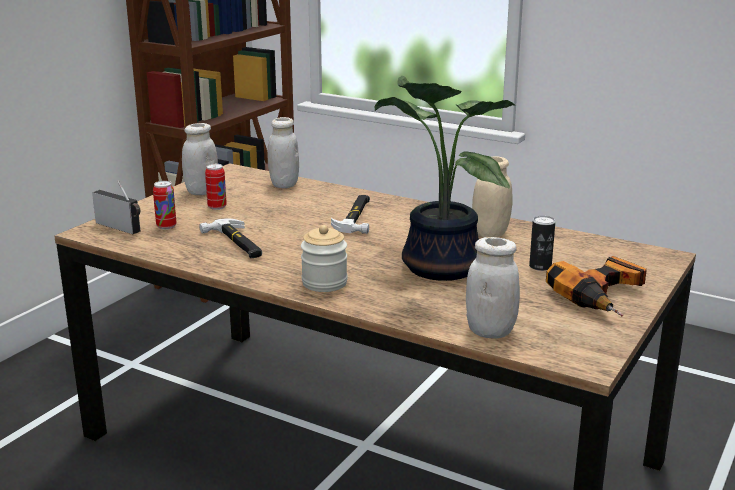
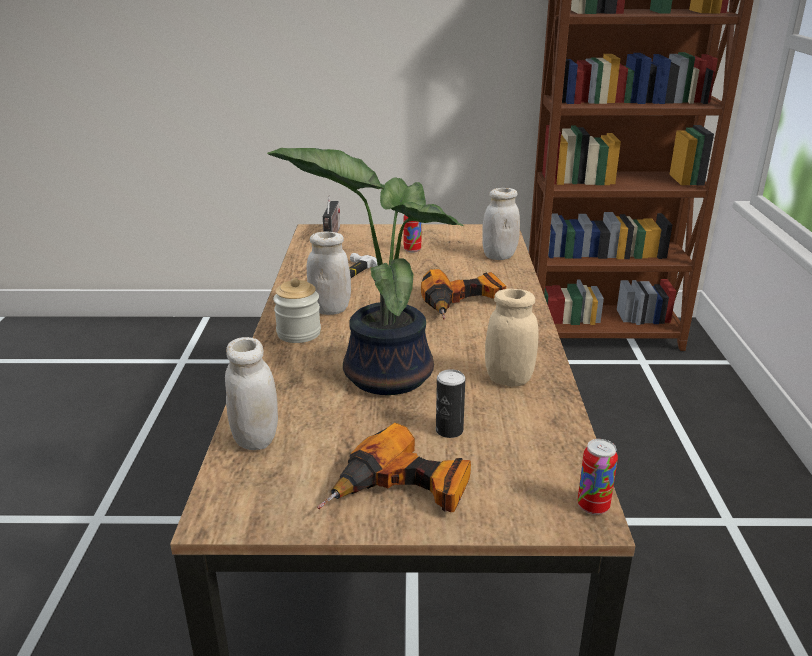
camera: 60 degrees right, 5 degrees up
can [153,181,177,230] -> can moved to [577,439,618,515]
white jar [182,123,218,195] -> white jar moved to [307,231,351,315]
hammer [331,195,370,234] -> power drill [421,269,506,319]

